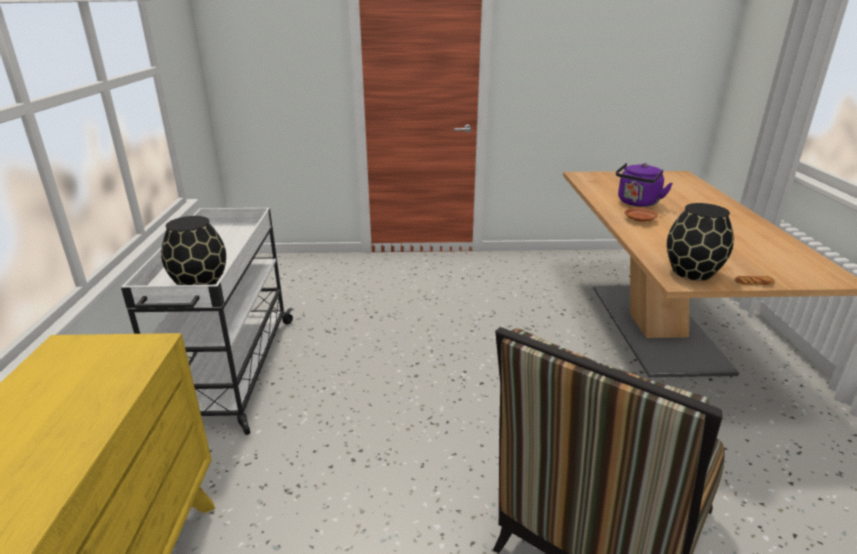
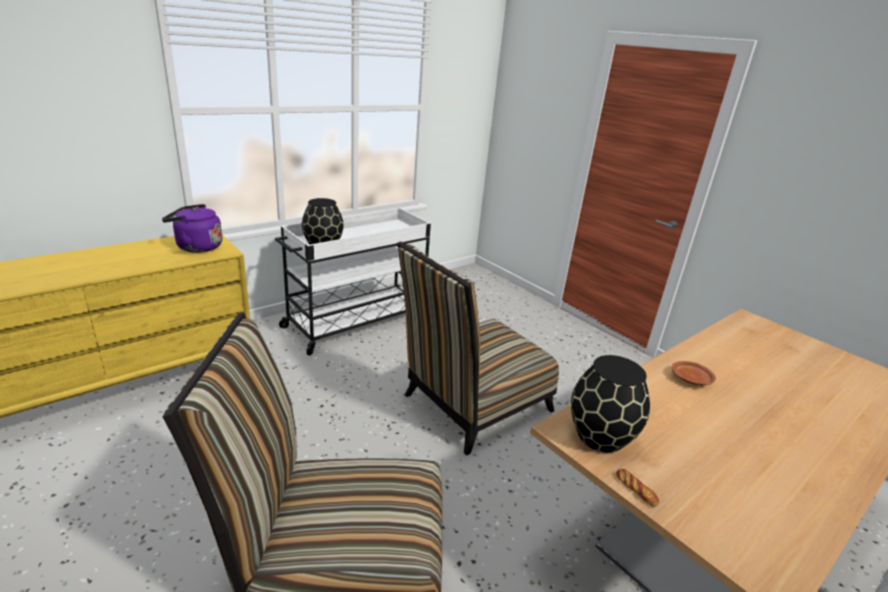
camera: 50 degrees right, 0 degrees up
purple kettle [616,163,673,207] -> purple kettle moved to [162,204,222,253]
none -> chair [397,242,559,456]

